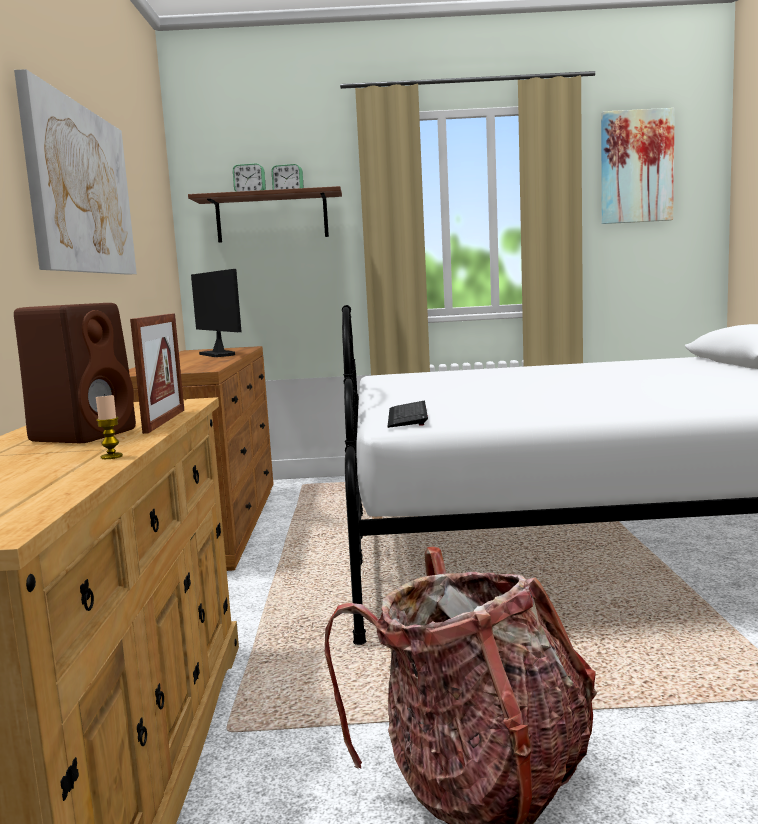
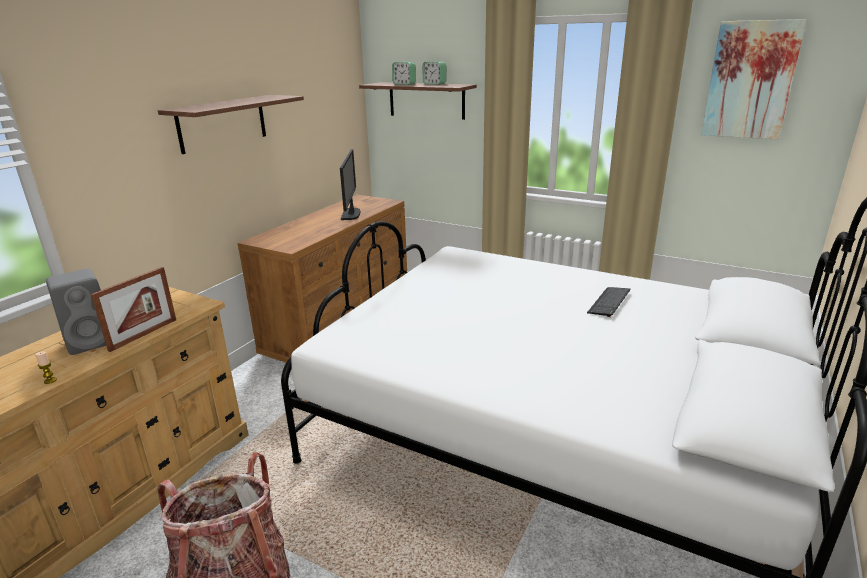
camera: 30 degrees right, 15 degrees up
picture [14,69,137,275] -> shelf [158,95,304,154]
brown speaker [14,303,136,443] -> grey speaker [46,269,106,355]
keyboard [388,401,428,428] -> keyboard moved to [587,287,630,317]

